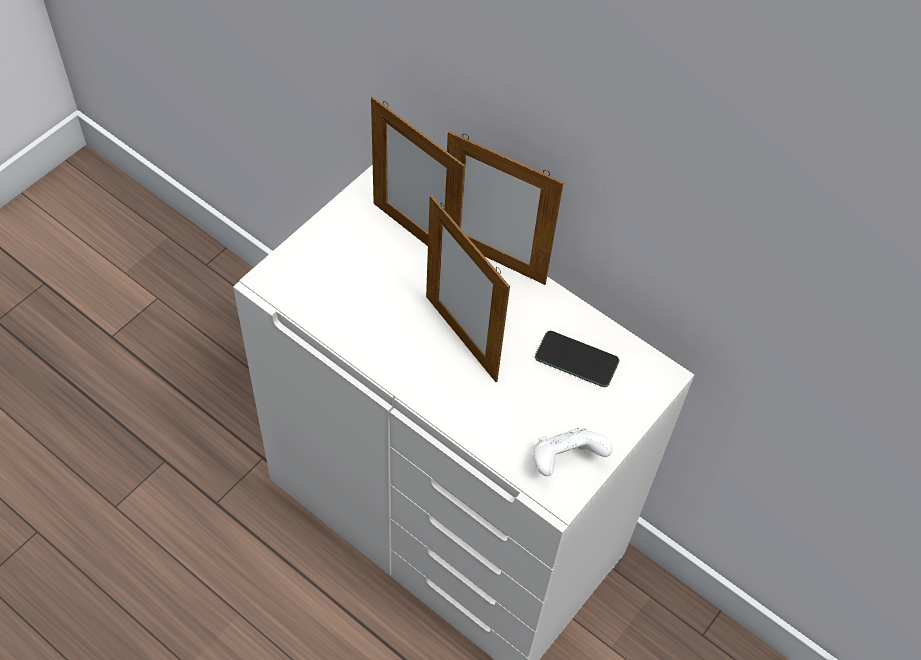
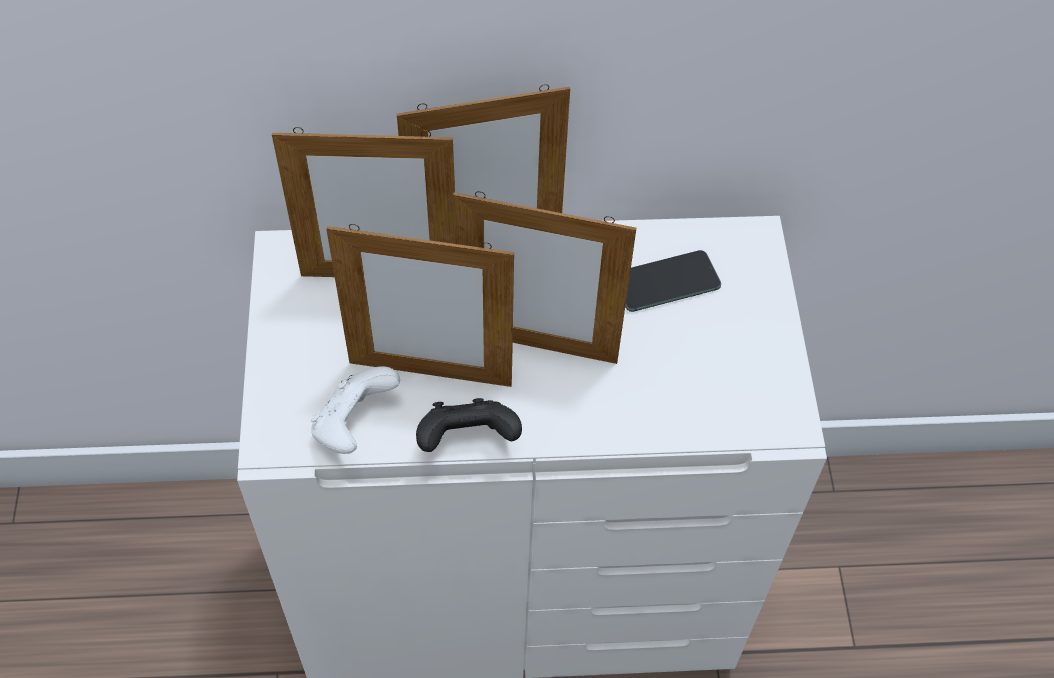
camera: 40 degrees left, 0 degrees up
white game controller [533,428,613,476] -> white game controller moved to [311,366,400,454]
none -> picture frame [326,224,514,387]
none -> black game controller [416,398,522,452]

